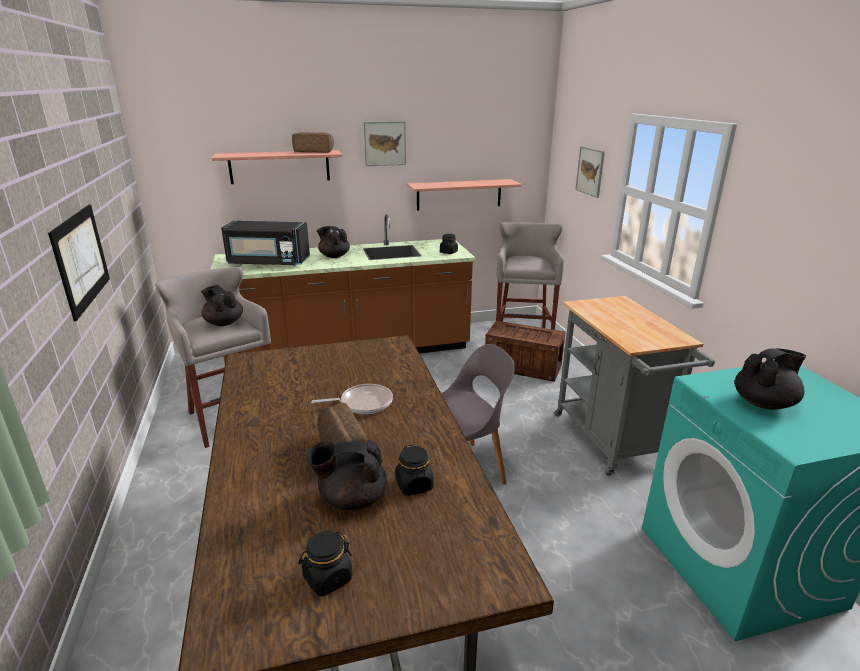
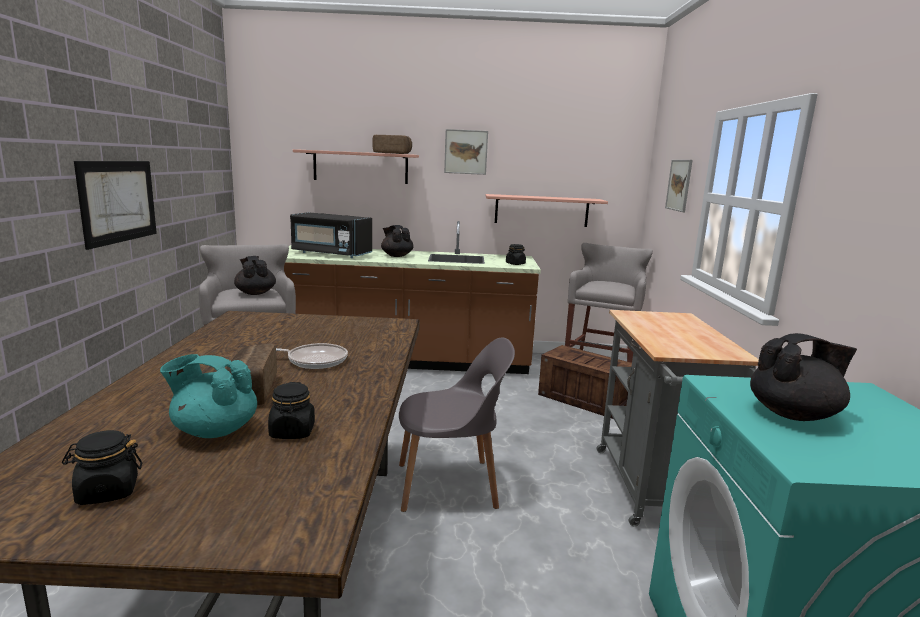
camera: 15 degrees right, 10 degrees down
black teapot [307,440,387,510] -> turquoise teapot [160,354,257,438]

